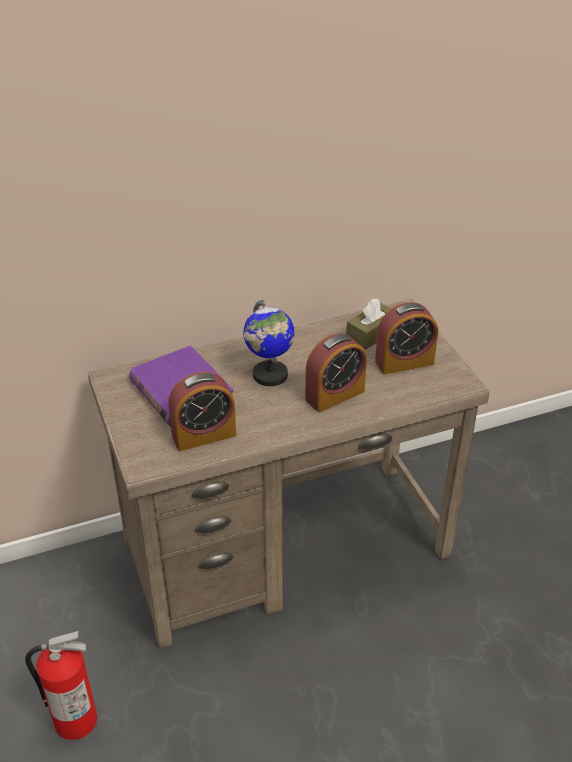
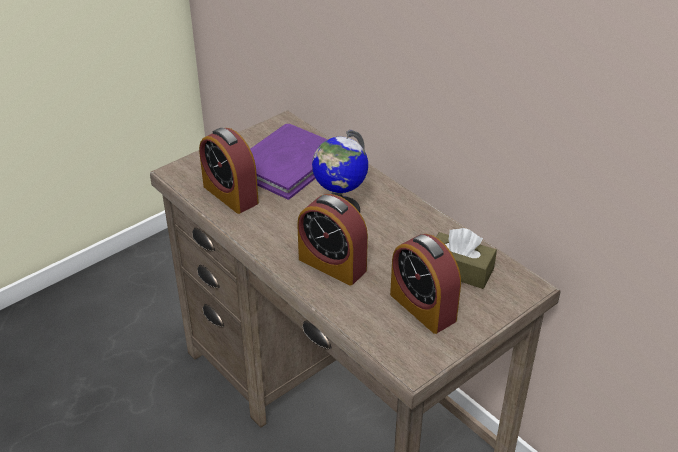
camera: 70 degrees right, 0 degrees up
fire extinguisher [25,631,97,740] -> none

